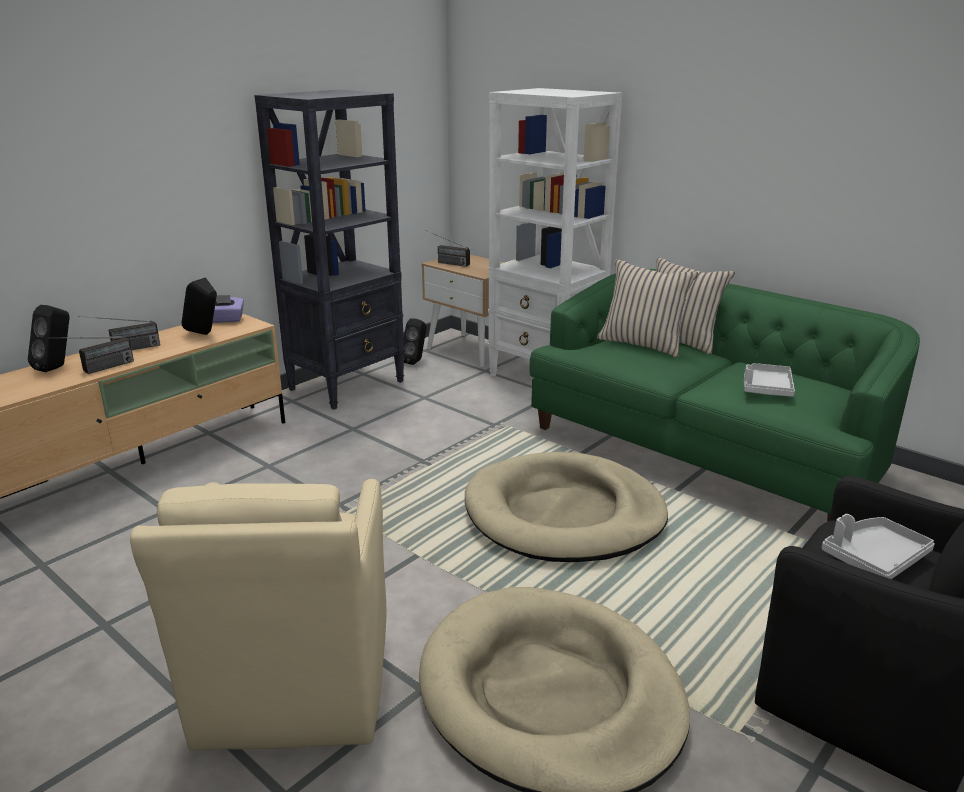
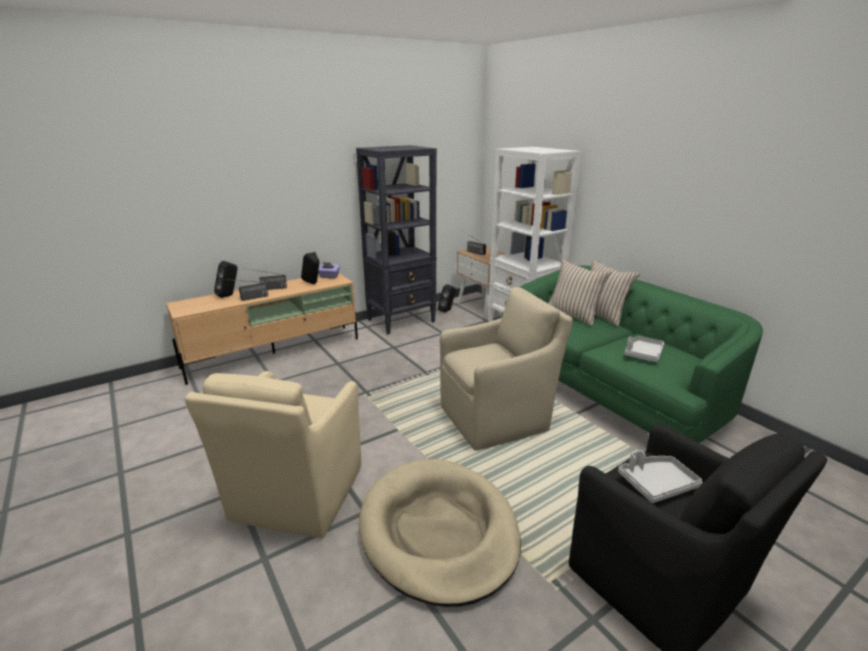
camera: 15 degrees right, 0 degrees up
beige dog bed [465,452,668,562] -> beige armchair [440,287,573,451]

